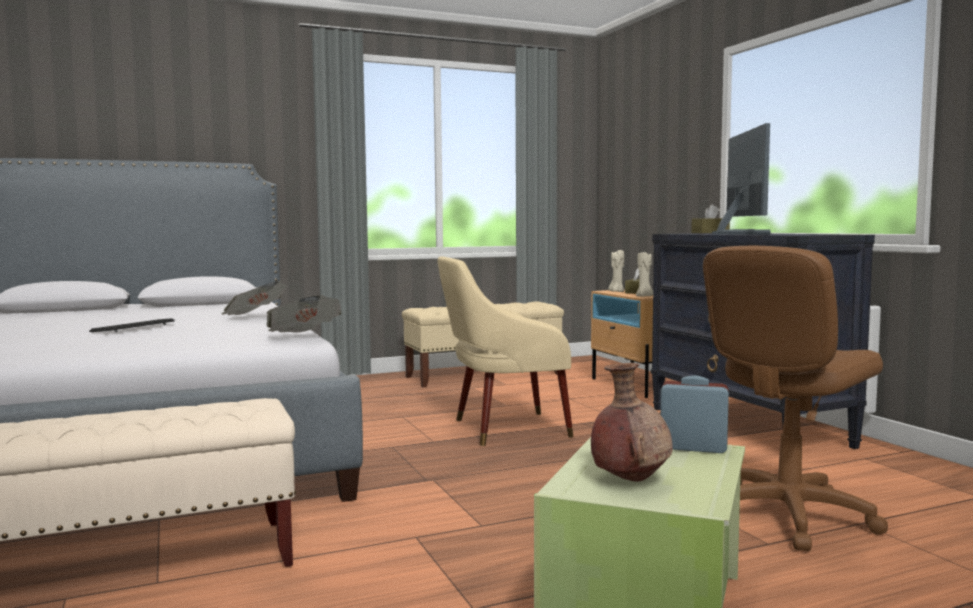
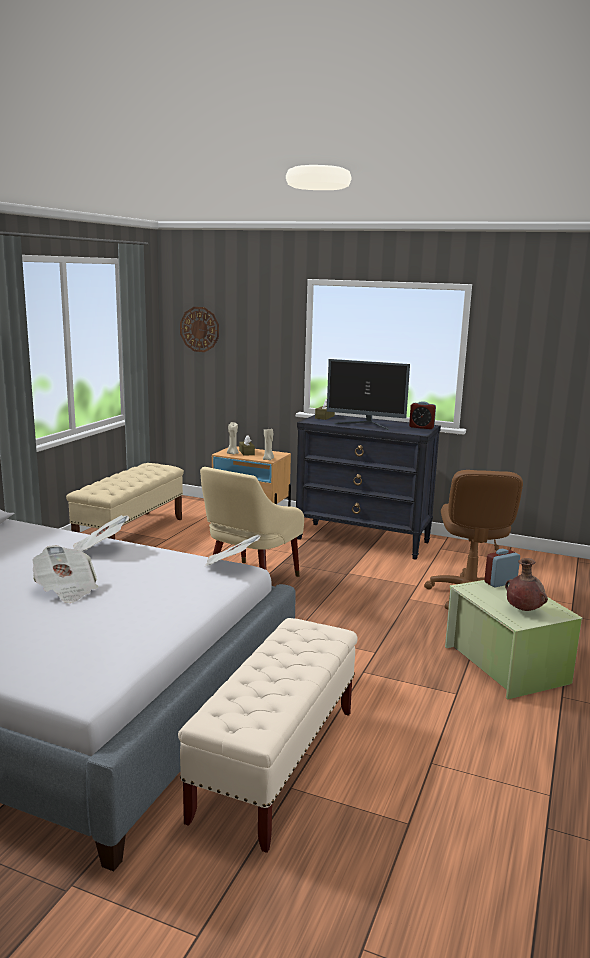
camera: 45 degrees left, 10 degrees up
keyboard [89,318,175,332] -> newspaper [32,545,98,603]
monitor [712,123,771,235] -> monitor turned 150 degrees clockwise [327,359,410,430]
none -> wall clock [180,307,219,352]
none -> alarm clock [409,401,436,429]

